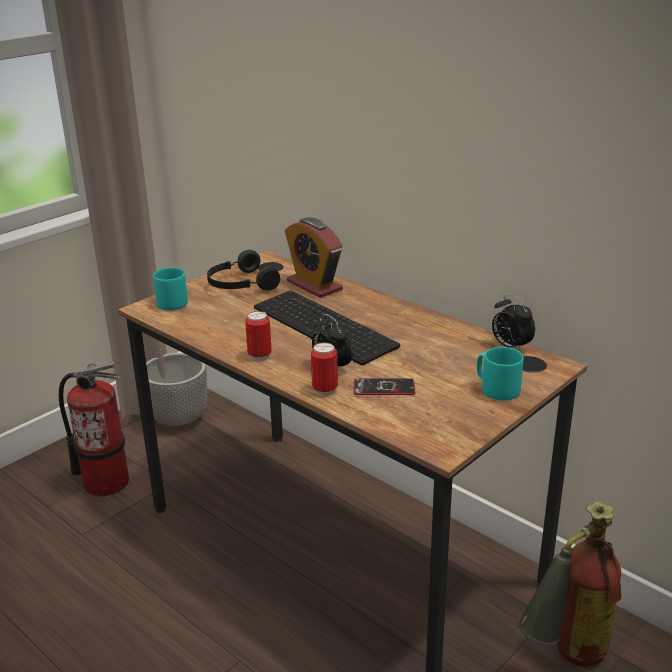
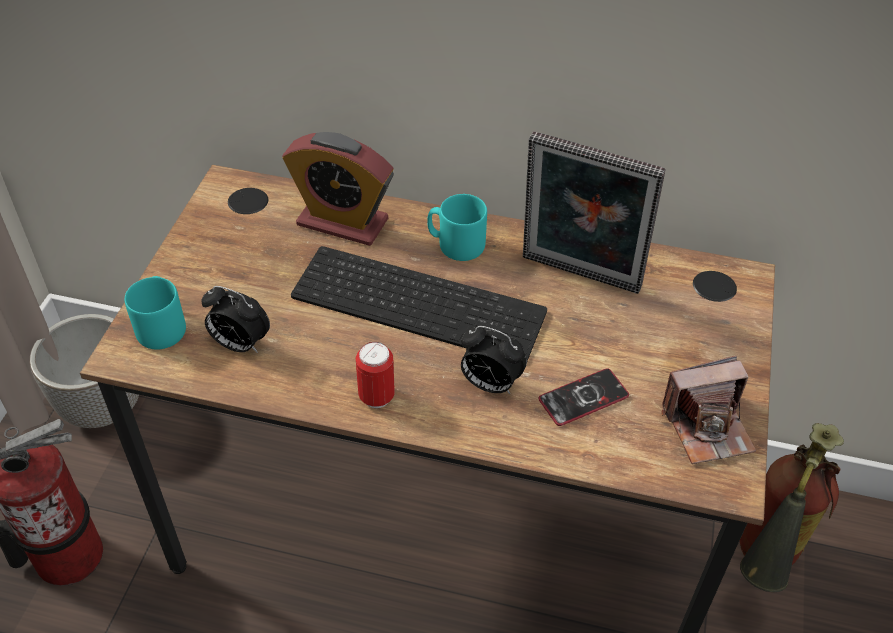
camera: 30 degrees left, 20 degrees up
black headphones [207,250,280,291] -> none
can [311,342,338,395] -> none
turquoise mug [477,347,524,401] -> turquoise mug moved to [427,194,487,261]
alarm clock [492,294,535,352] -> alarm clock moved to [201,286,270,353]
none -> picture frame [523,131,666,294]
none -> camera [661,356,756,464]

